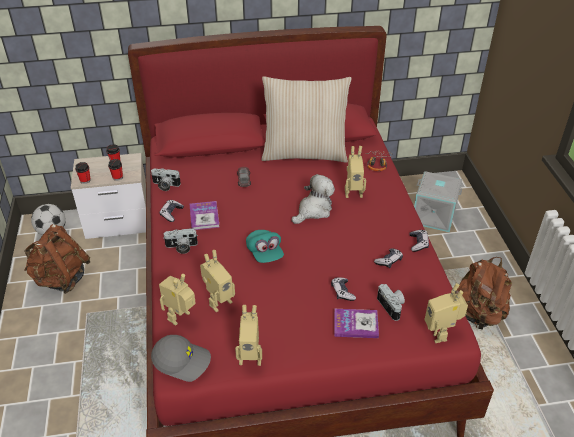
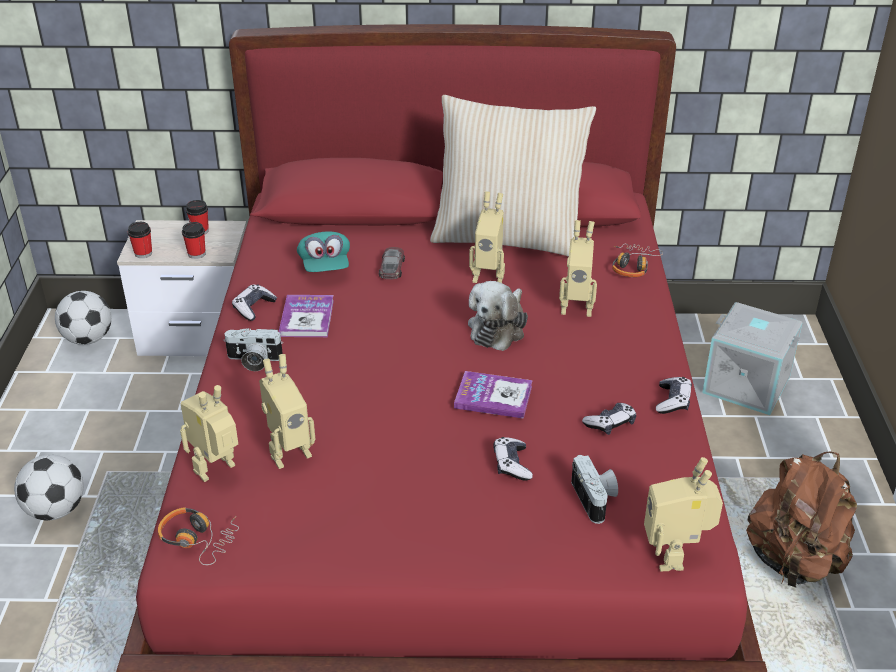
camera: 10 degrees right, 5 degrees down
brown backpack [24,224,90,294] -> none
camera [151,168,181,191] -> none
grey cap [151,335,211,382] -> headphones [158,507,239,565]
toy robot [235,305,262,366] -> toy robot moved to [469,191,505,283]
turquoise cap [246,230,284,263] -> turquoise cap moved to [297,231,350,272]
plush toy [292,174,335,224] -> plush toy turned 150 degrees clockwise [468,281,528,351]
book [334,309,379,338] -> book moved to [454,371,533,419]
none -> football [14,455,84,520]

